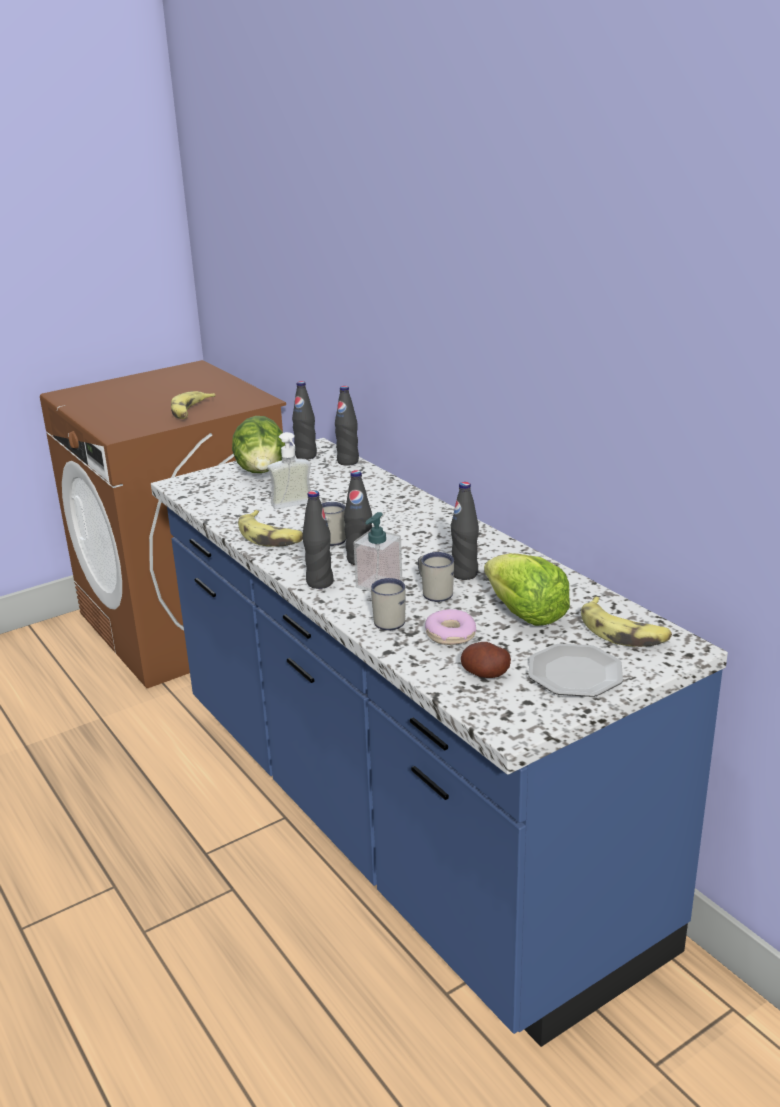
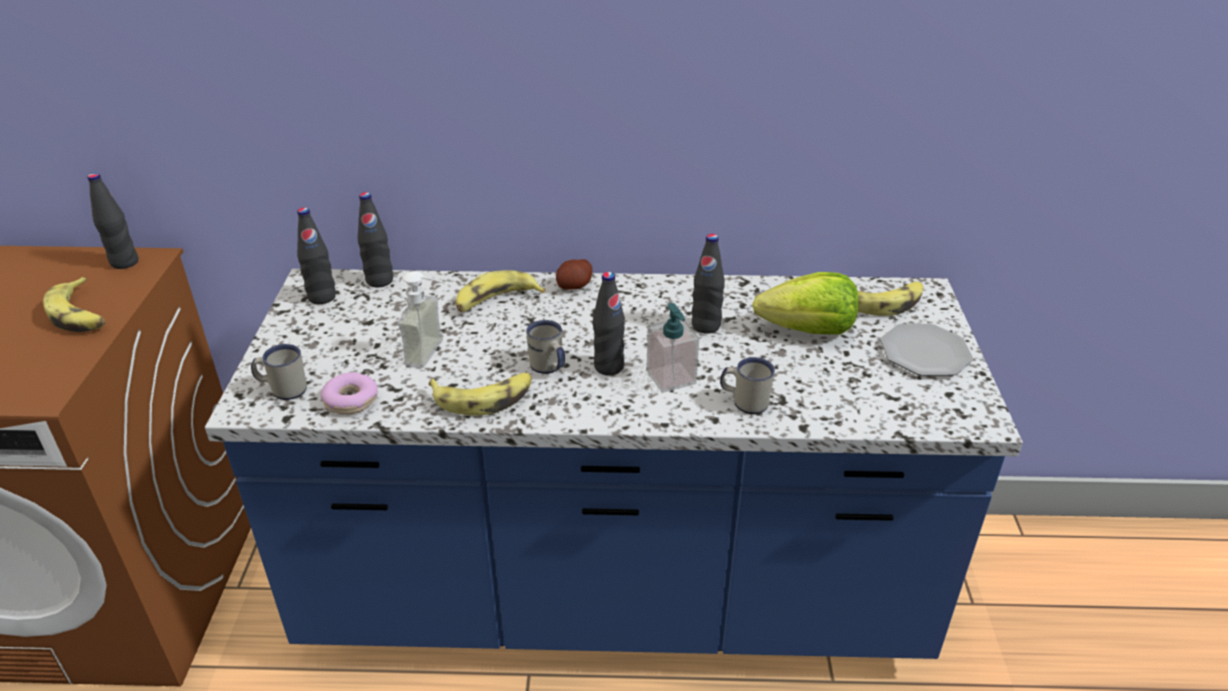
camera: 55 degrees left, 10 degrees up
lettuce [232,416,285,473] -> none
black bottle [303,490,333,589] -> black bottle moved to [87,173,138,269]
white mug [418,552,454,602] -> white mug moved to [251,344,307,400]
donut [425,609,476,645] -> donut moved to [321,372,378,414]
potato [461,642,511,678] -> potato moved to [556,259,592,290]
none -> banana [456,270,545,312]

